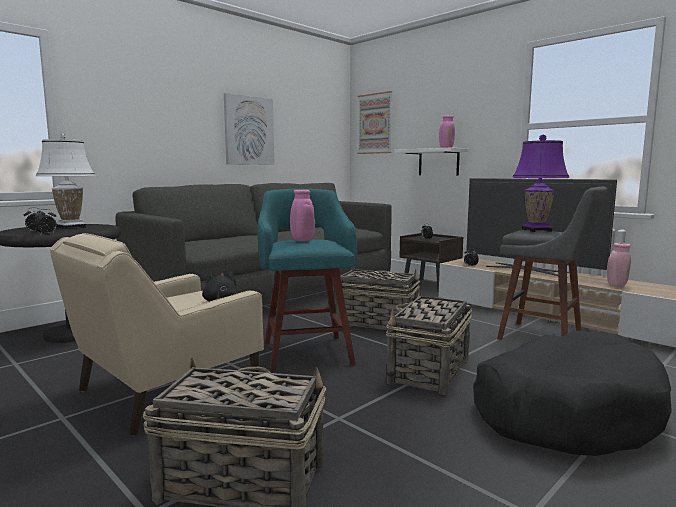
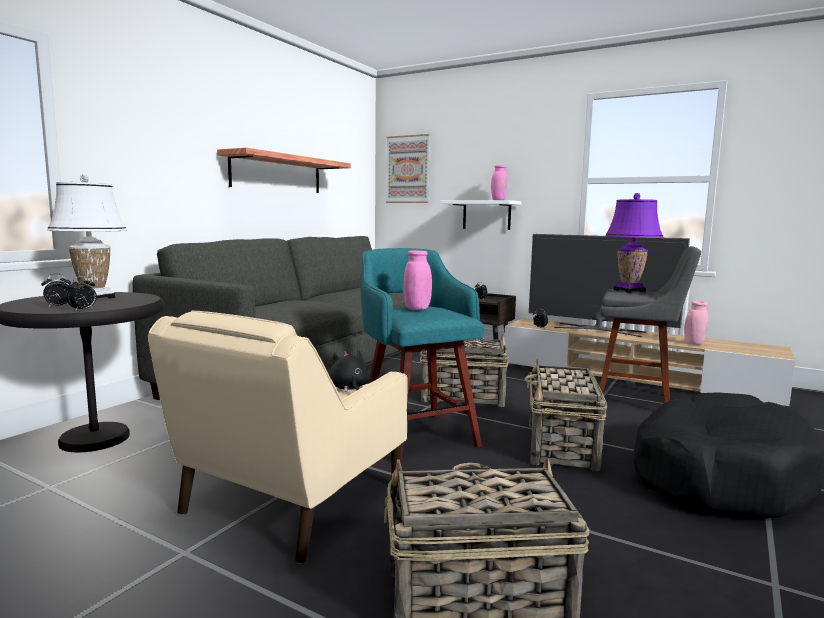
camera: 15 degrees left, 0 degrees up
picture [224,93,274,165] -> shelf [217,148,351,193]

